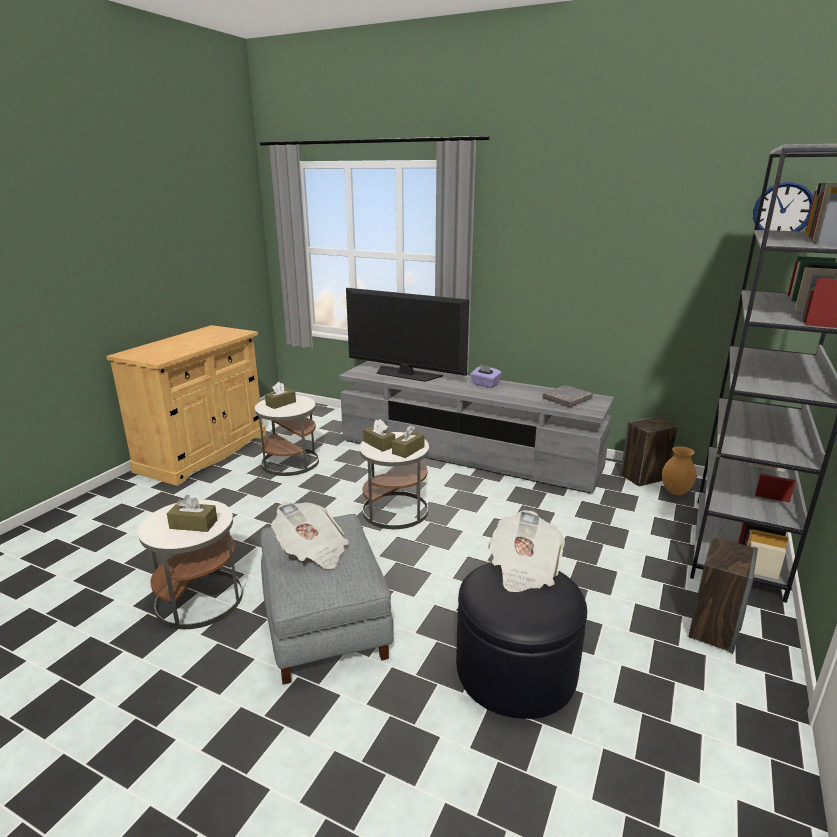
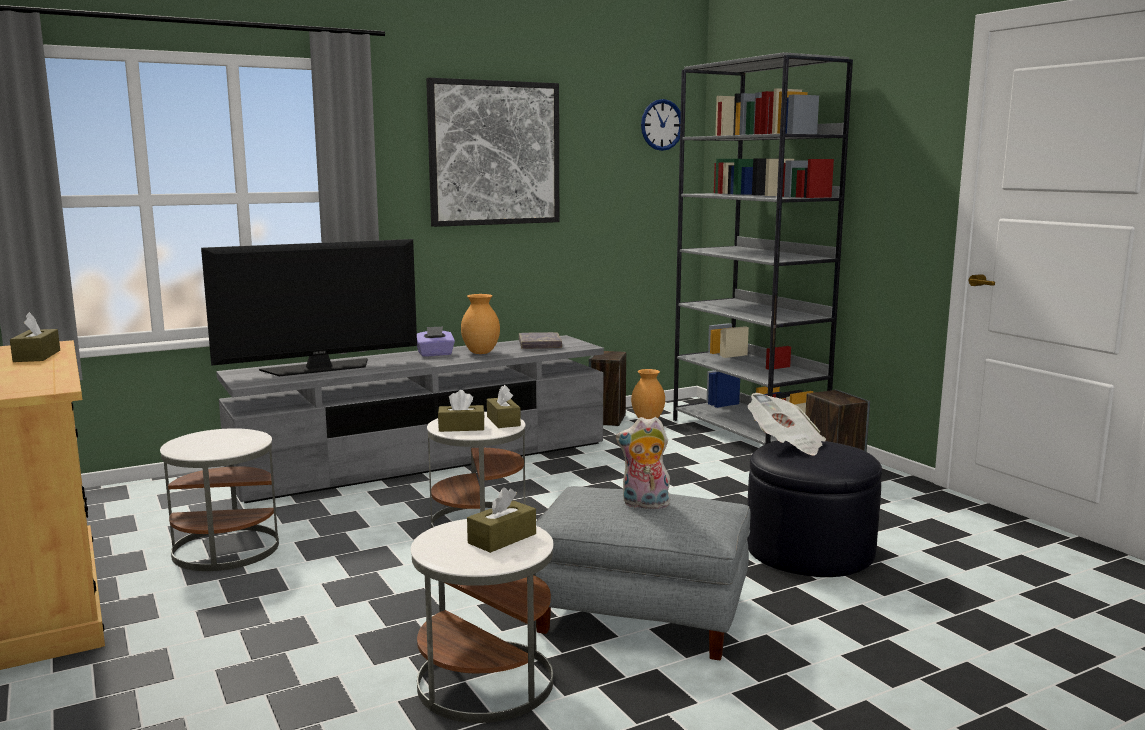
camera: 55 degrees left, 10 degrees down
brown tissue box [265,382,296,409] -> brown tissue box moved to [10,312,60,362]
newspaper [271,502,349,569] -> plush toy [616,417,670,511]
none -> picture [426,78,559,227]
none -> brown vase [461,294,500,354]

